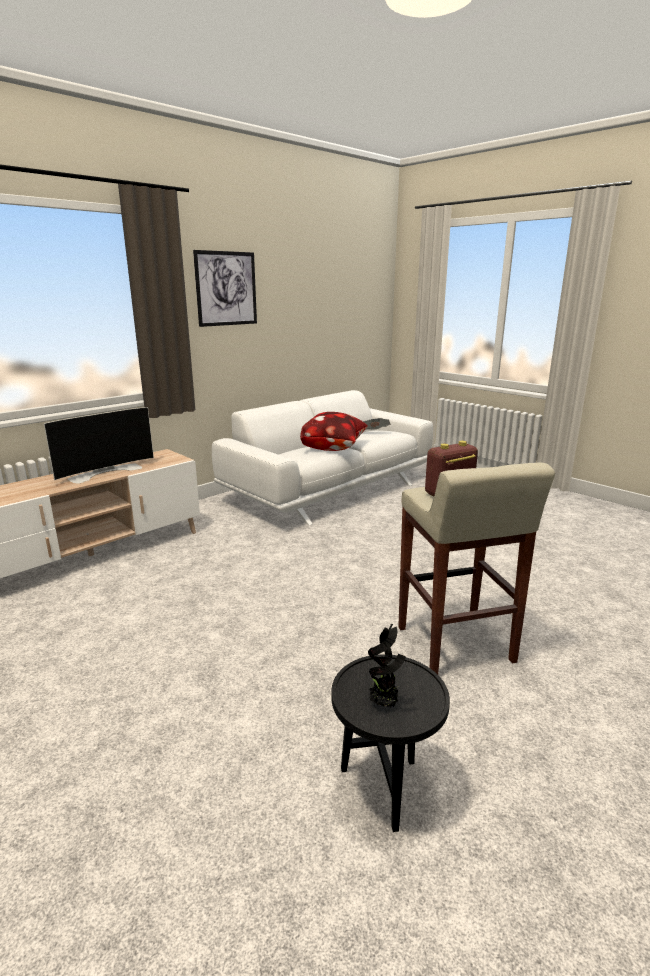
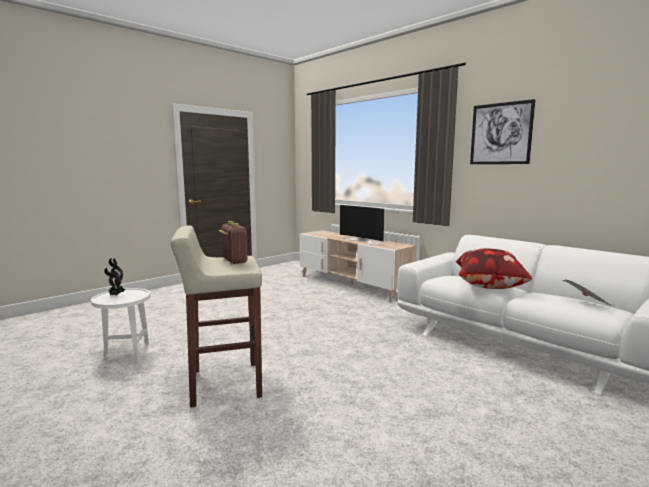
camera: 90 degrees right, 10 degrees down
black side table [331,654,450,832] -> white side table [91,288,151,361]

